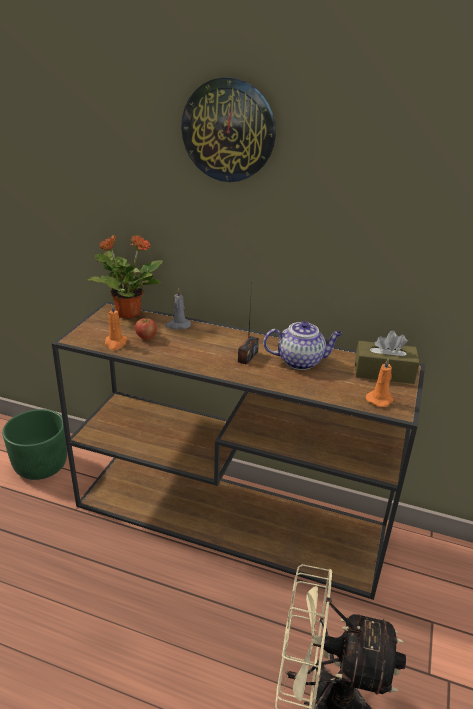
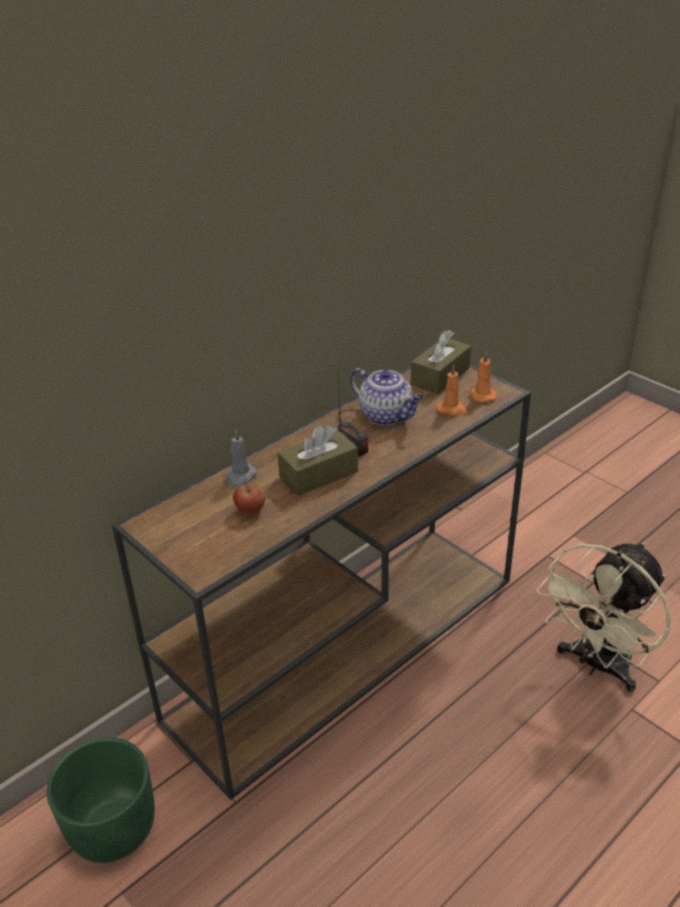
camera: 60 degrees left, 5 degrees up
potted plant [87,235,162,319] -> none
orange candle [105,304,128,350] -> orange candle moved to [436,364,468,416]
wall clock [181,77,276,182] -> none
teapot [263,321,342,370] -> teapot turned 105 degrees clockwise [350,368,423,425]
none -> brown tissue box [277,425,358,496]

